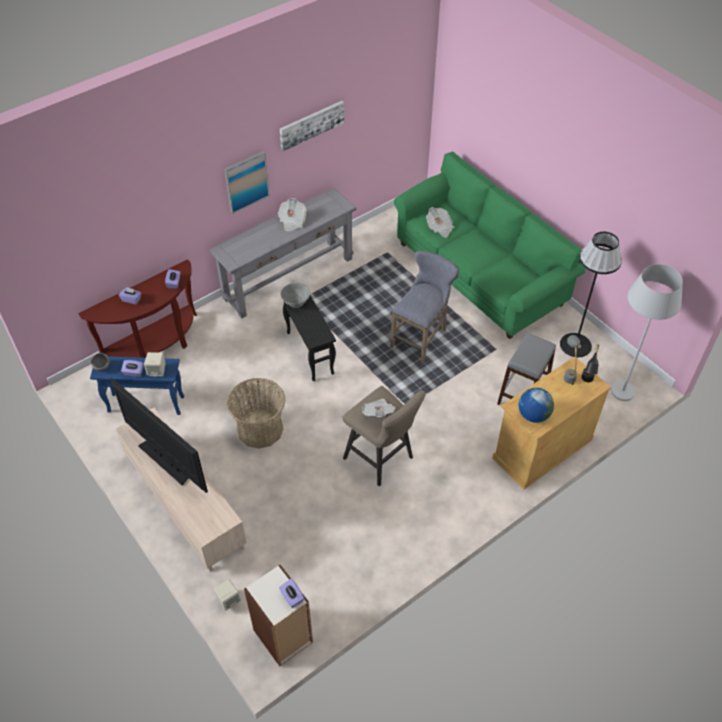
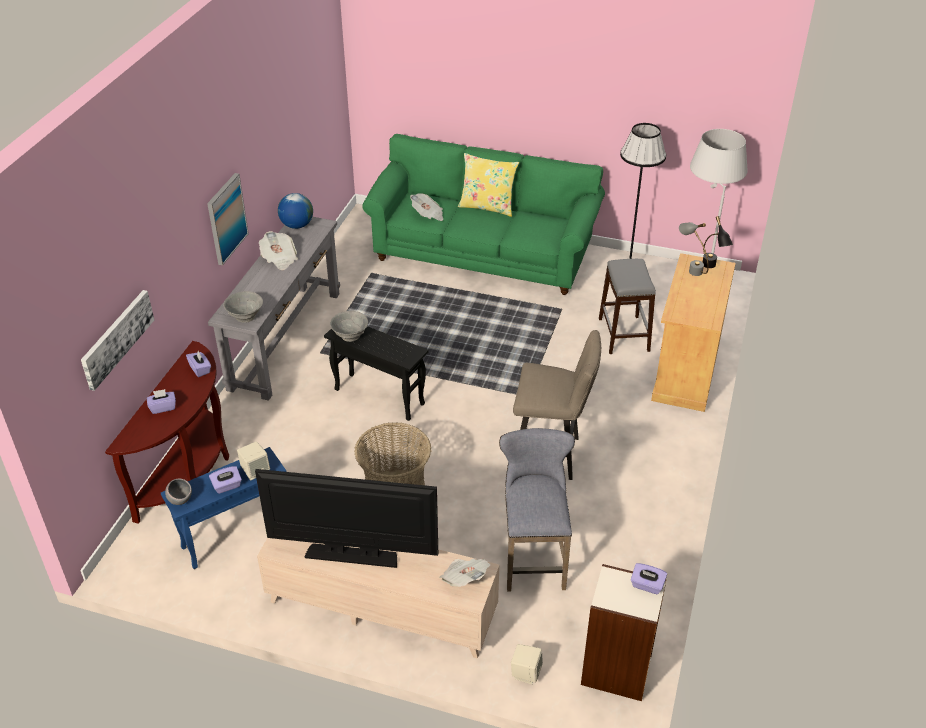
camera: 35 degrees left, 10 degrees down
picture [280,101,344,151] -> picture moved to [81,290,154,391]
newspaper [362,399,396,417] -> newspaper moved to [439,558,490,587]
grey stool [390,251,459,364] -> grey stool moved to [499,428,575,591]
globe [519,388,554,423] -> globe moved to [278,193,313,229]
none -> grey bowl [223,291,263,323]
none -> yellow pillow [458,153,519,217]

